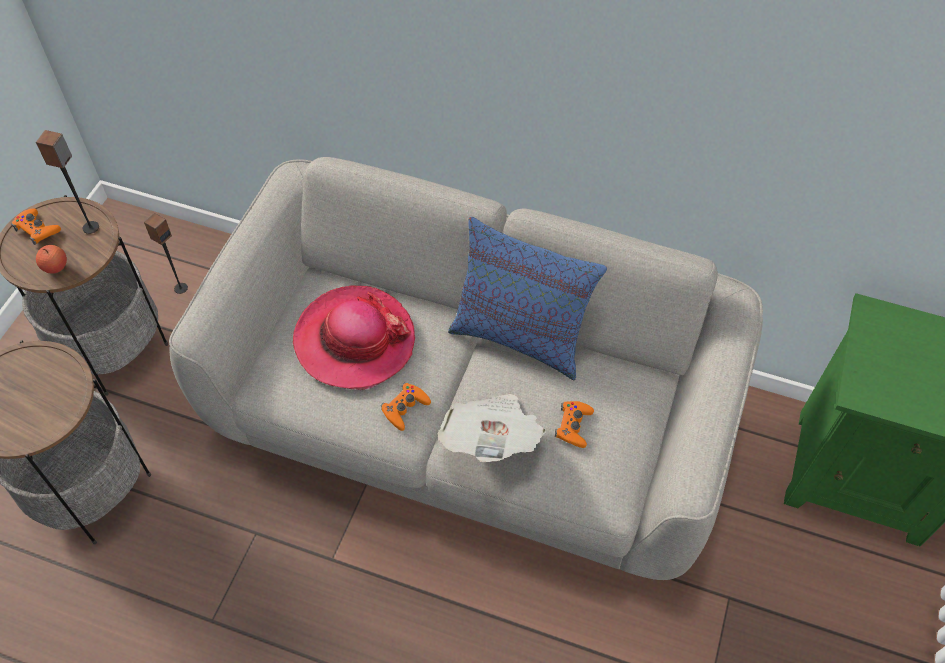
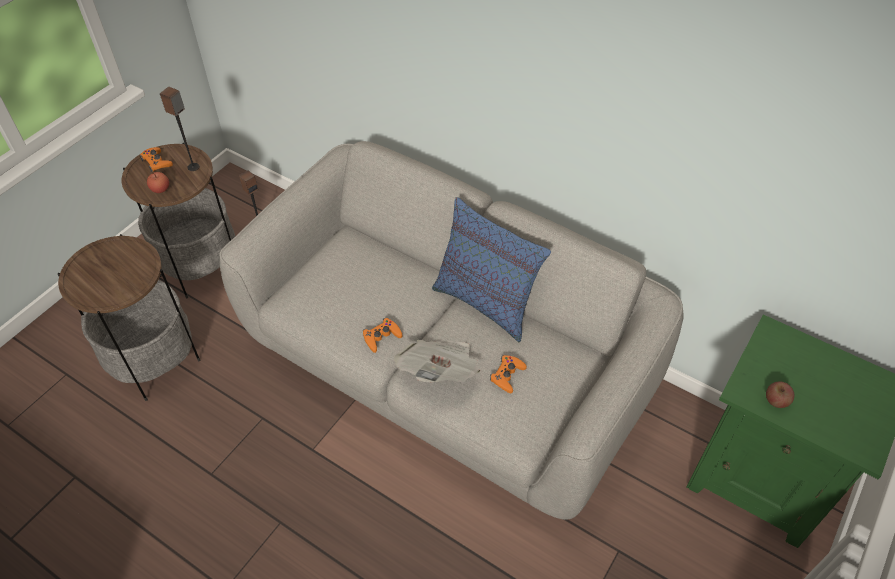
camera: 15 degrees right, 5 degrees down
hat [293,285,415,390] -> none
none -> apple [766,382,795,408]

